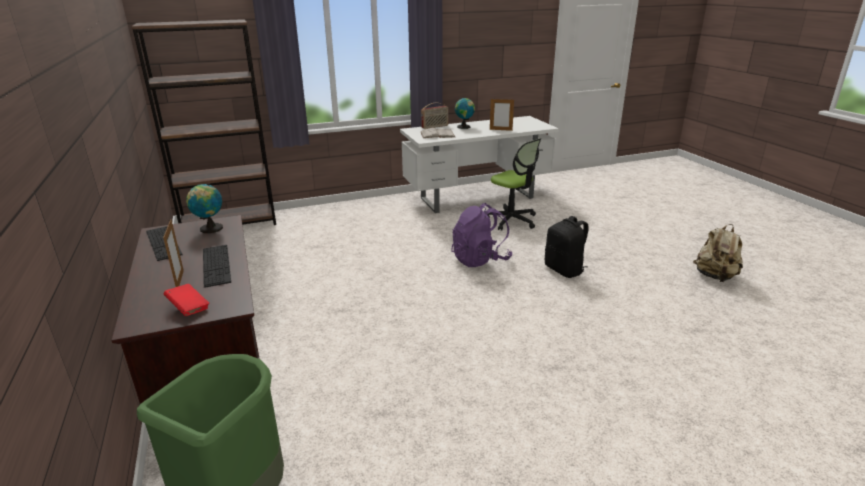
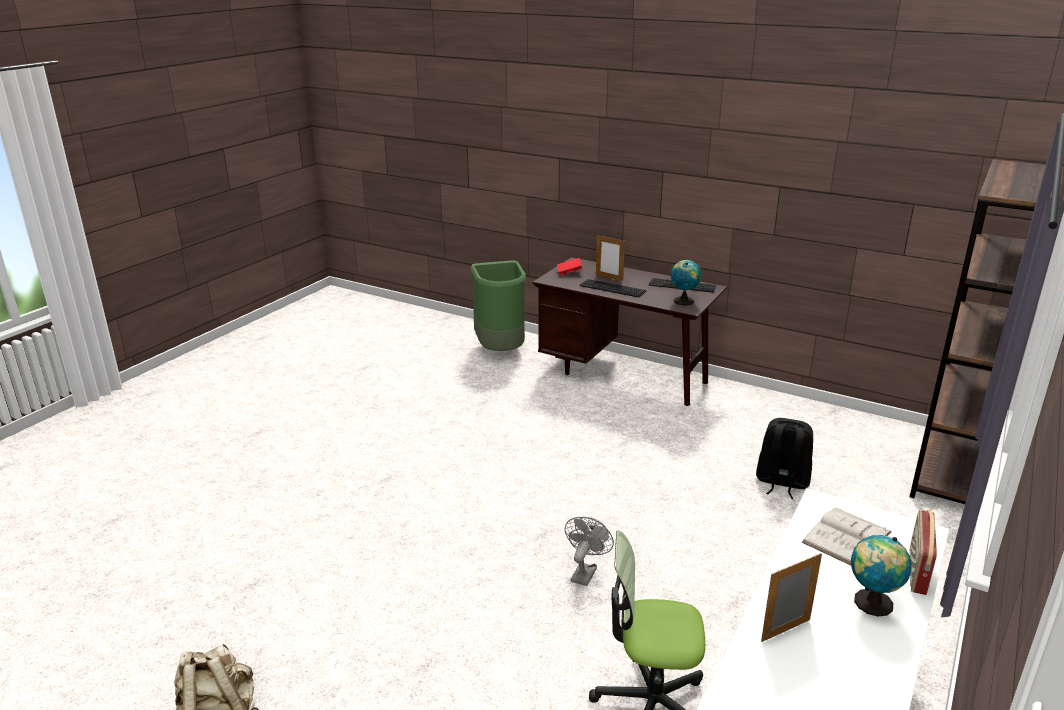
camera: 140 degrees right, 0 degrees up
purple backpack [451,203,512,267] -> grey fan [565,517,614,586]
black backpack [545,216,589,278] -> black backpack moved to [756,418,813,499]

